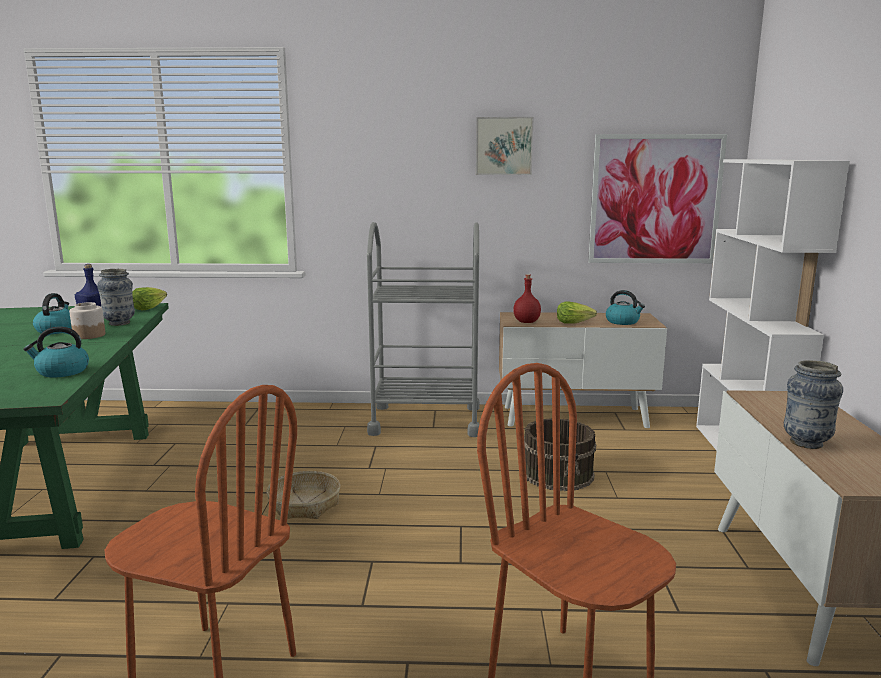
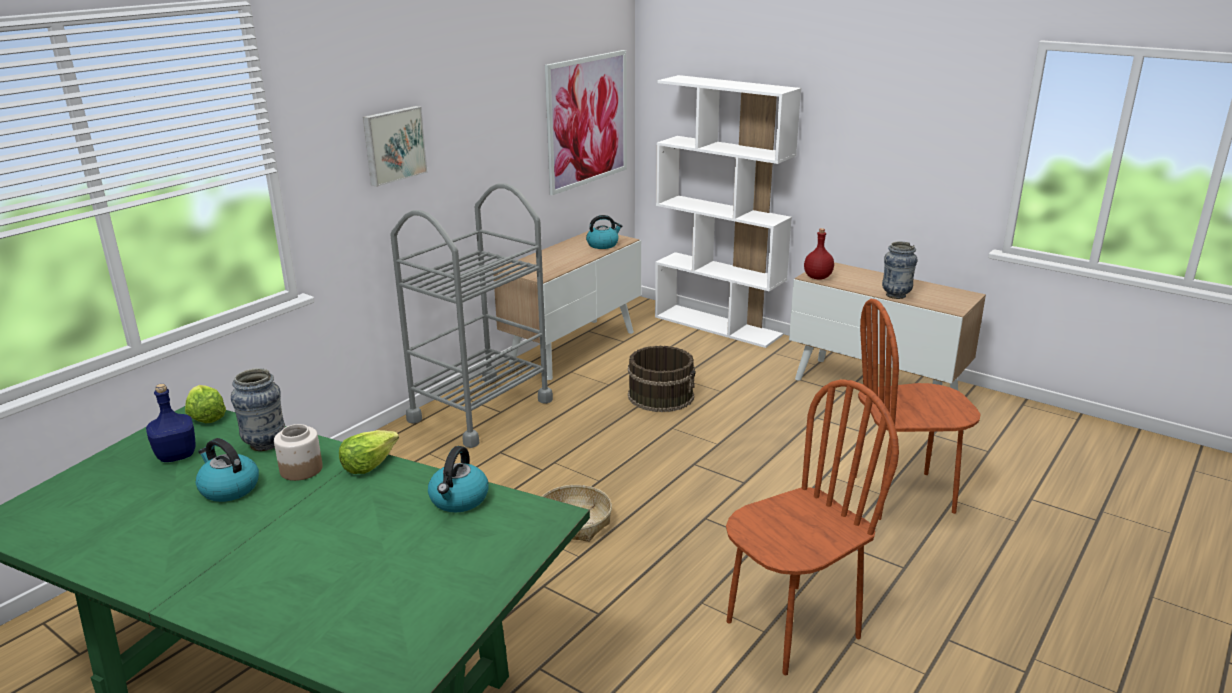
camera: 55 degrees left, 10 degrees up
picture [476,117,534,175] -> picture moved to [363,106,428,187]
red bottle [513,274,541,323] -> red bottle moved to [804,228,834,280]
lettuce [557,301,597,324] -> lettuce moved to [339,430,399,474]

